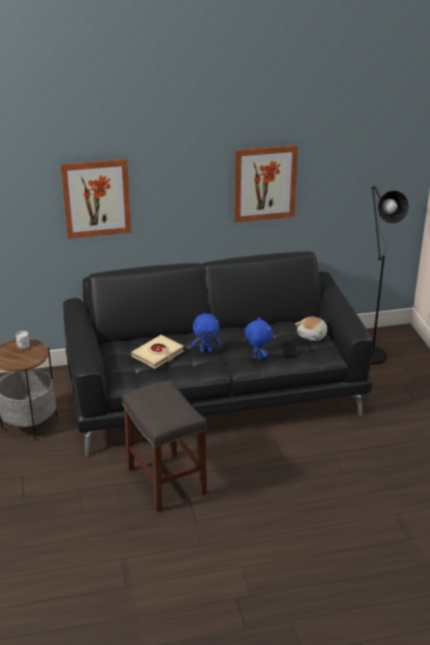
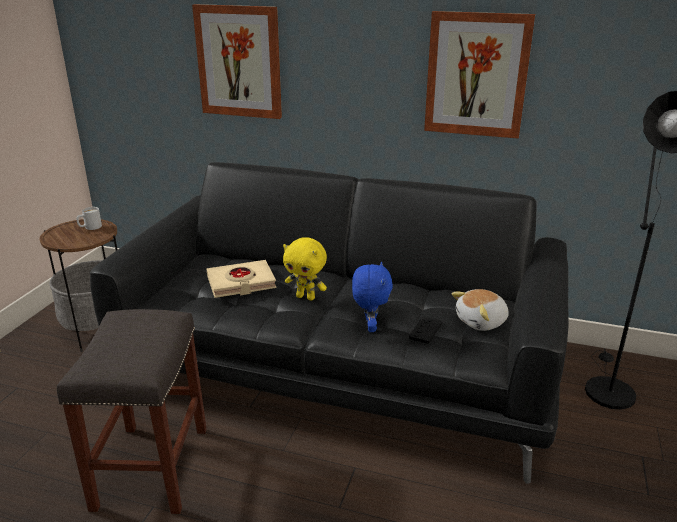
camera: 30 degrees right, 5 degrees down
blue plush toy [192,313,221,353] -> yellow plush toy [283,237,327,301]

